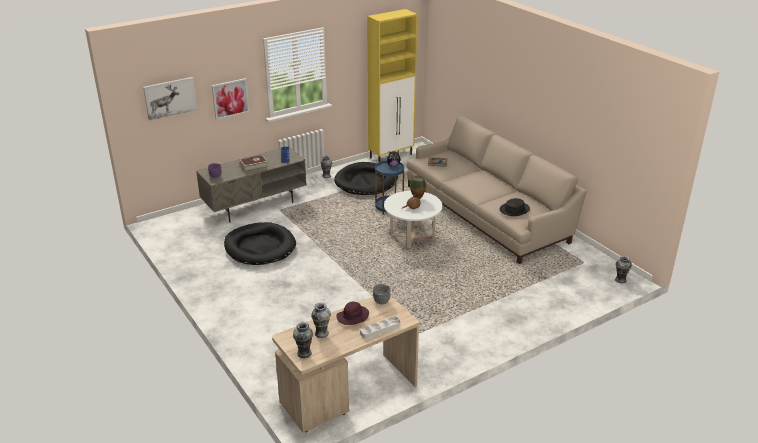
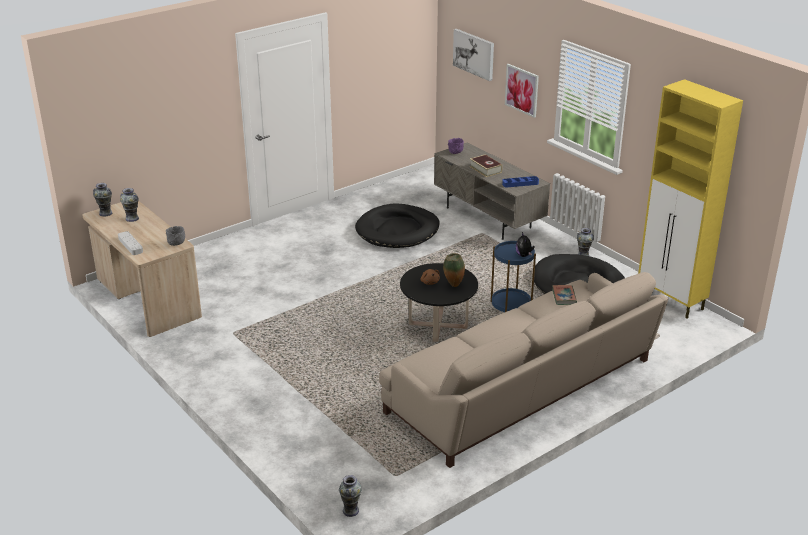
camera: 85 degrees right, 0 degrees up
purple hat [336,302,369,325] -> none
white coffee table [384,191,443,249] -> black coffee table [400,263,478,342]
black hat [500,198,530,216] -> none

